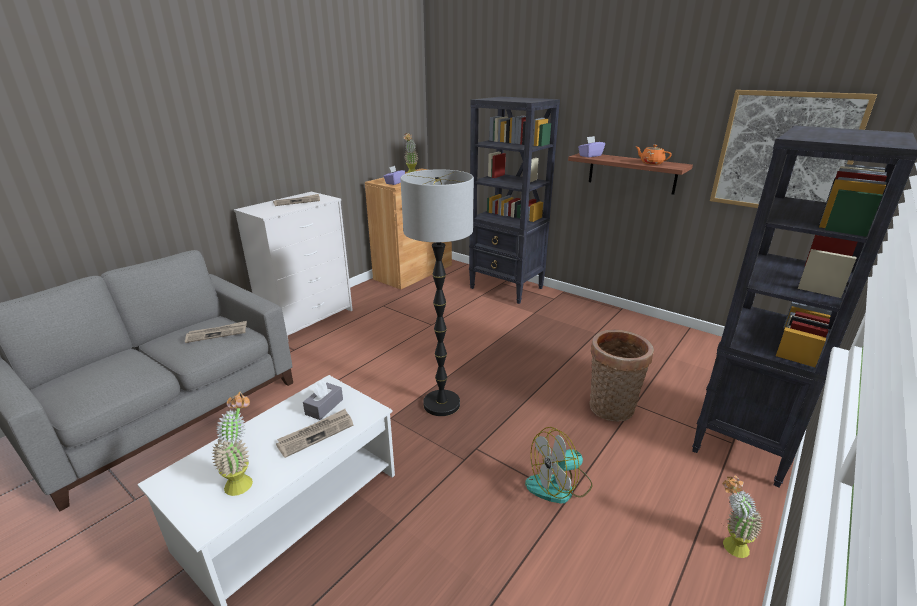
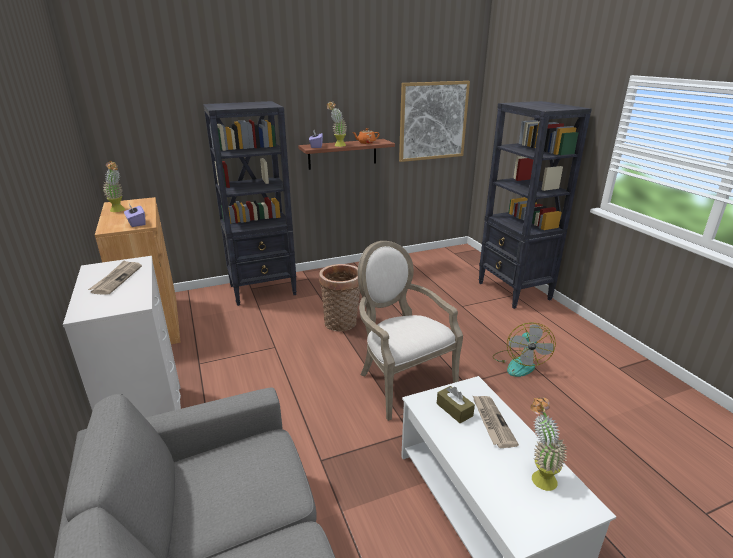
camera: 60 degrees left, 0 degrees up
newspaper [185,321,247,343] -> none
grey tissue box [303,380,343,420] -> brown tissue box [437,386,475,423]
floor lamp [400,169,474,416] -> armchair [358,241,463,421]
basket [589,330,654,422] -> basket moved to [319,264,360,331]
potted plant [722,476,762,558] -> potted plant moved to [327,101,347,147]

